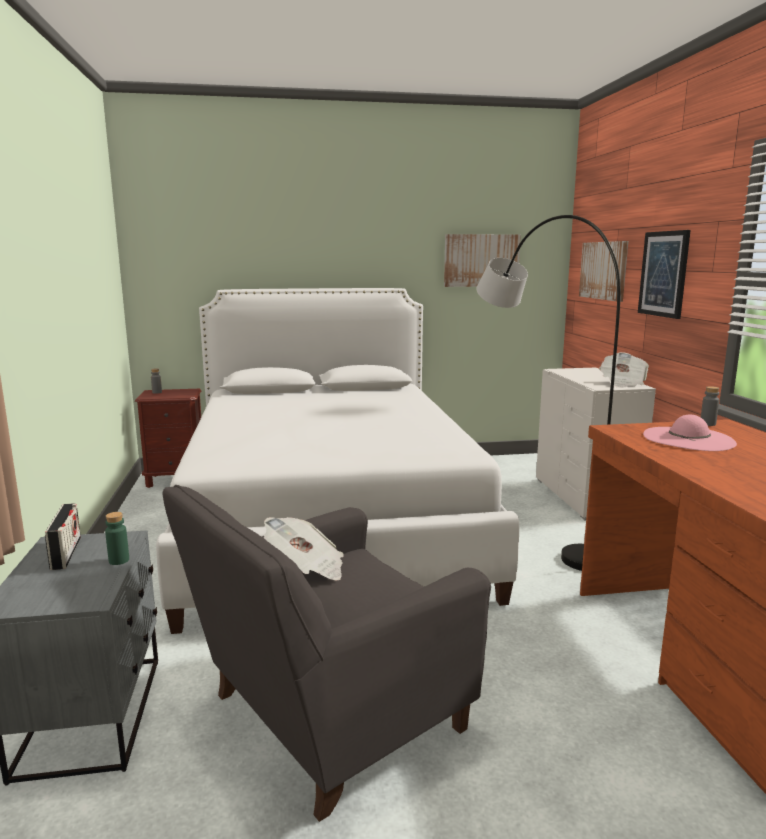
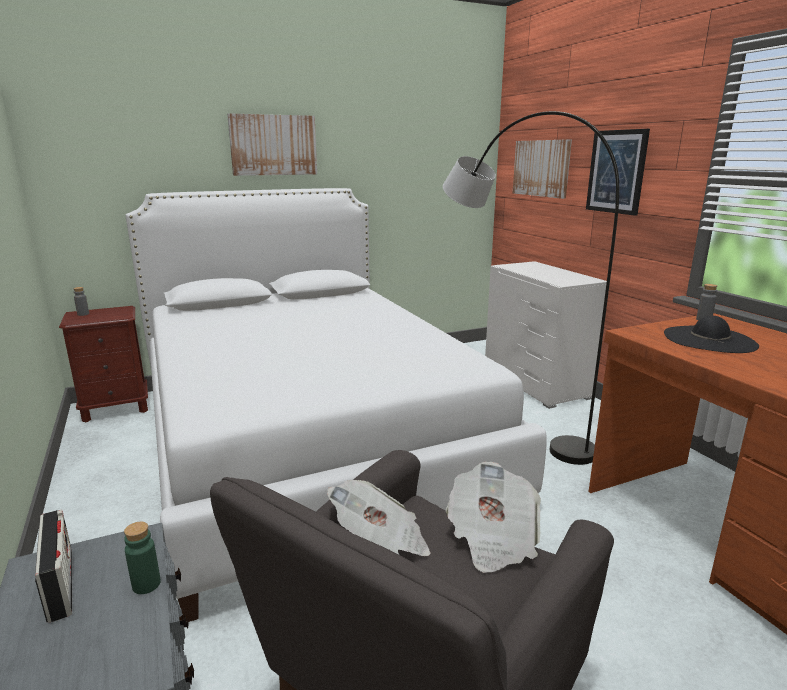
camera: 15 degrees left, 5 degrees up
picture [444,234,521,287] -> picture moved to [227,113,317,176]
newspaper [599,352,649,388] -> newspaper moved to [445,462,541,573]
pink hat [643,414,737,451] -> black hat [664,315,759,353]

